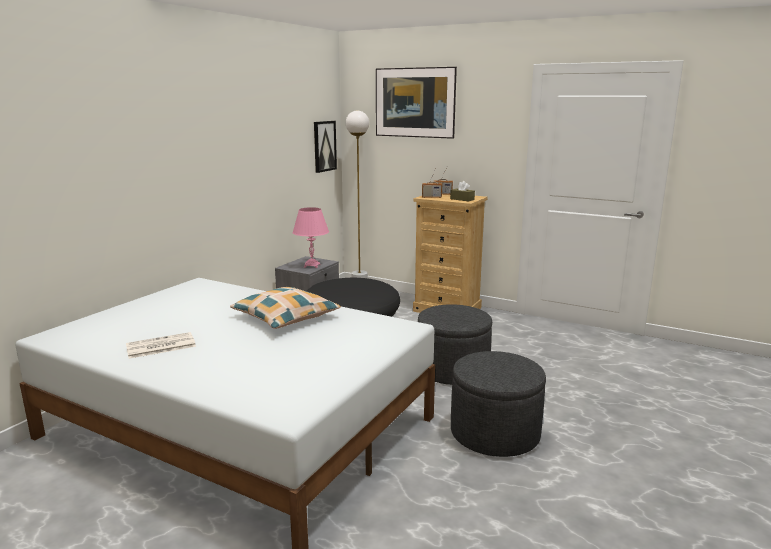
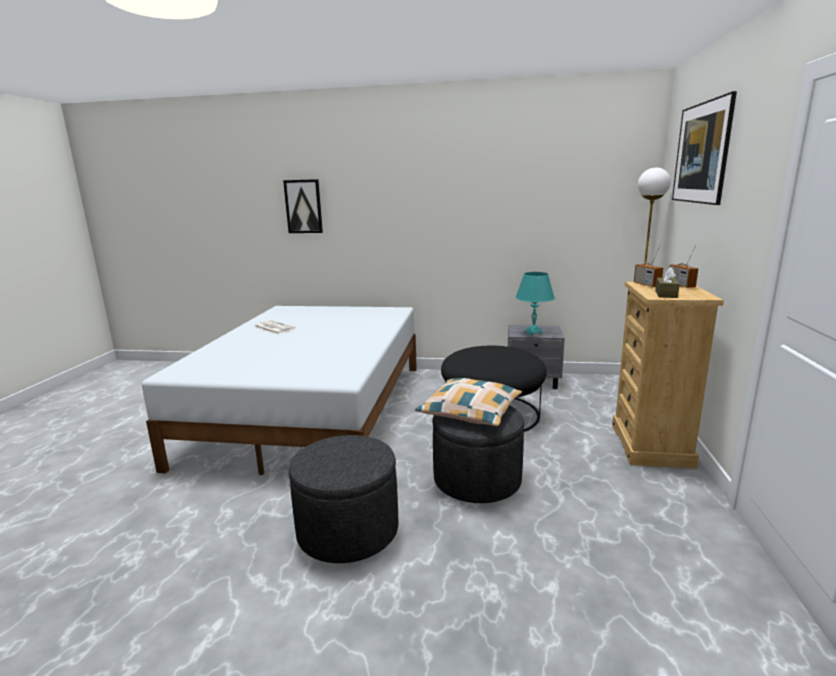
camera: 70 degrees right, 0 degrees up
pillow [230,287,341,329] -> pillow moved to [415,378,522,426]
pink table lamp [292,207,329,268] -> turquoise table lamp [516,272,555,336]
picture [314,121,337,173] -> picture moved to [283,179,323,233]

